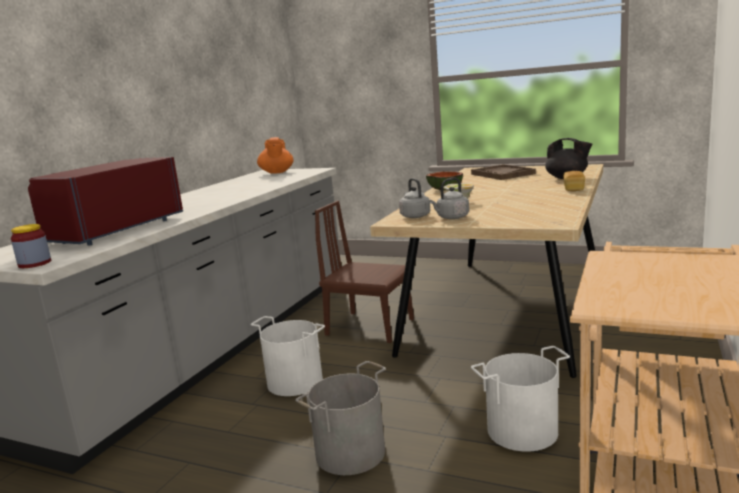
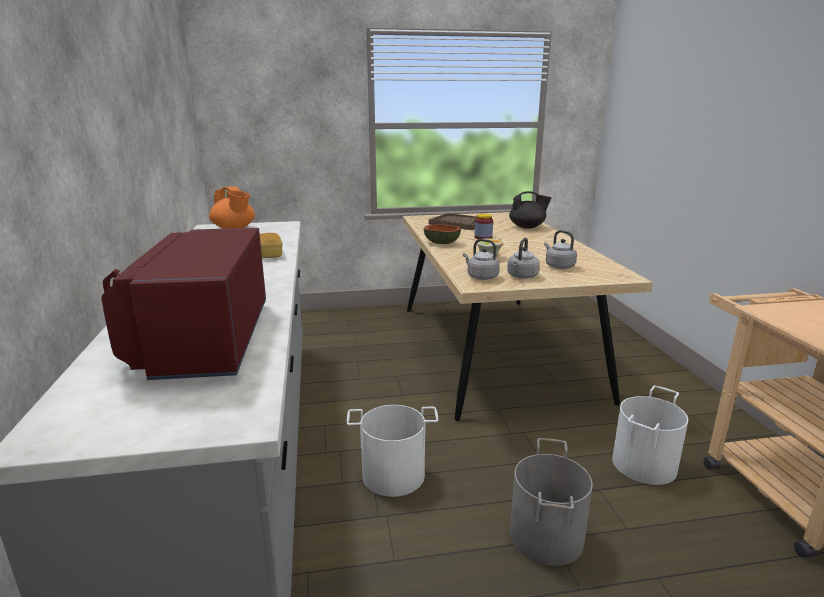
camera: 35 degrees left, 5 degrees up
jar [11,224,51,268] -> jar moved to [475,214,493,239]
brown chair [315,201,414,343] -> none
bread [563,171,585,191] -> bread moved to [260,233,283,258]
none -> grey kettle [544,230,577,269]

